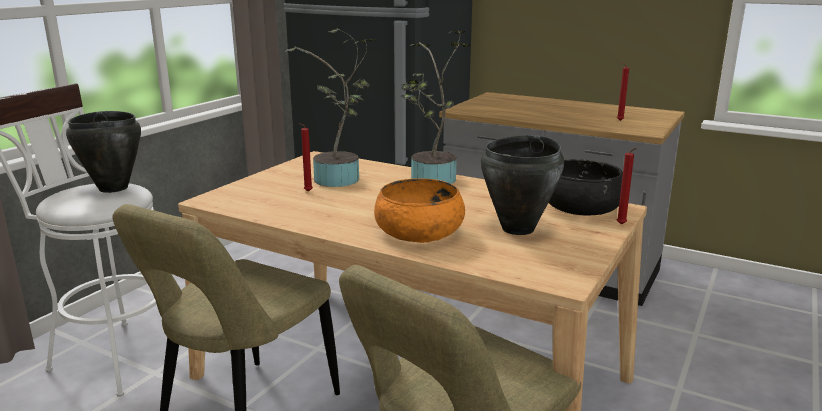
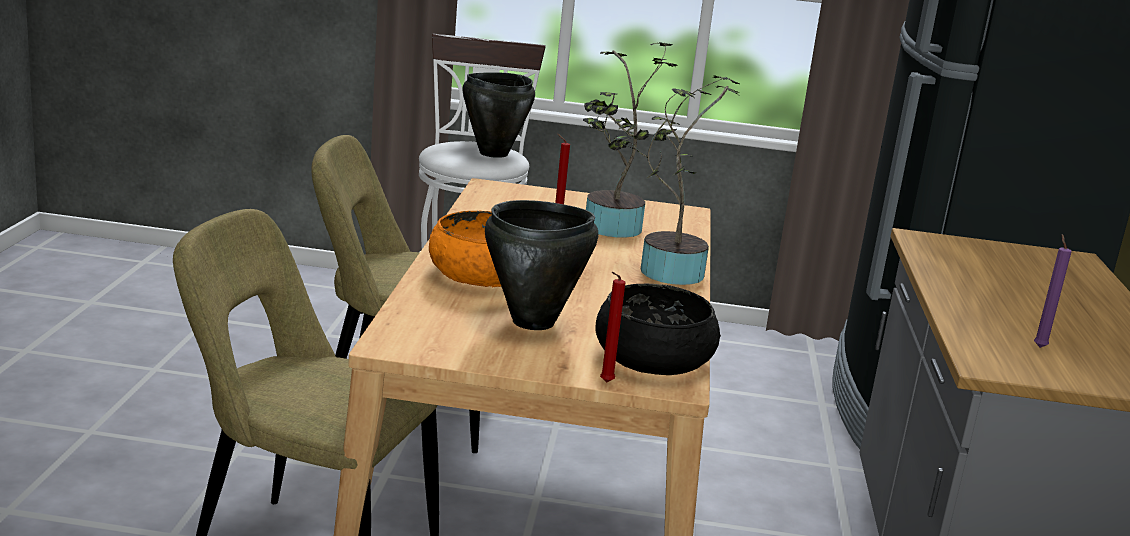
camera: 65 degrees right, 0 degrees up
red candle [617,61,629,121] -> purple candle [1034,234,1072,348]

